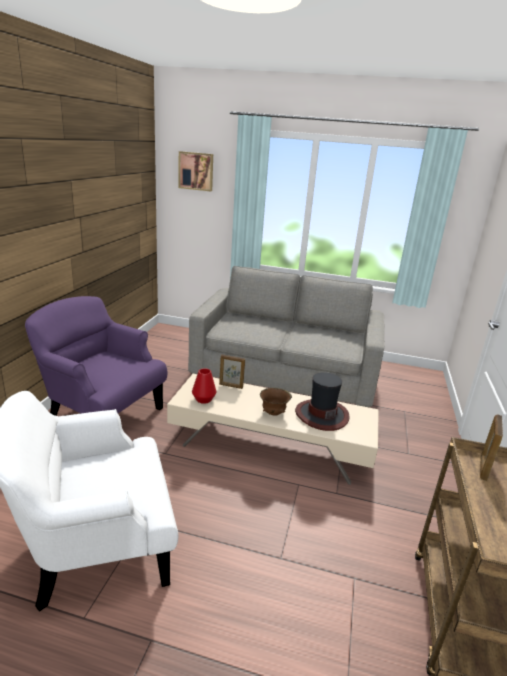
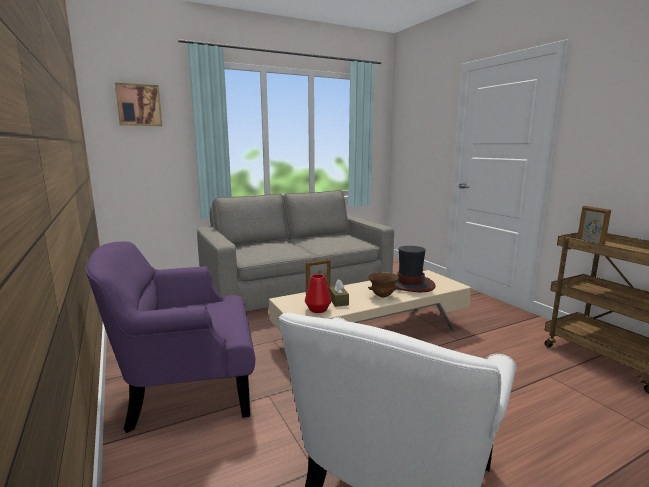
camera: 40 degrees left, 10 degrees down
none -> brown tissue box [328,279,349,307]

